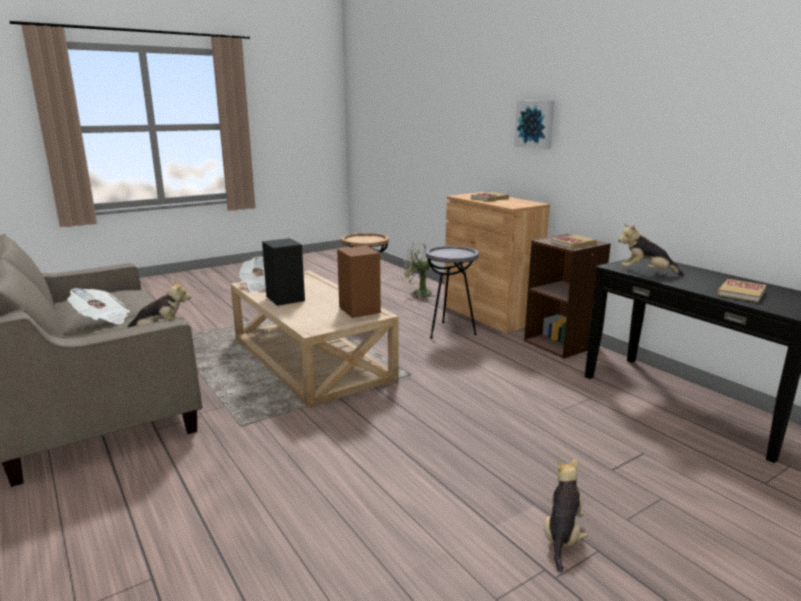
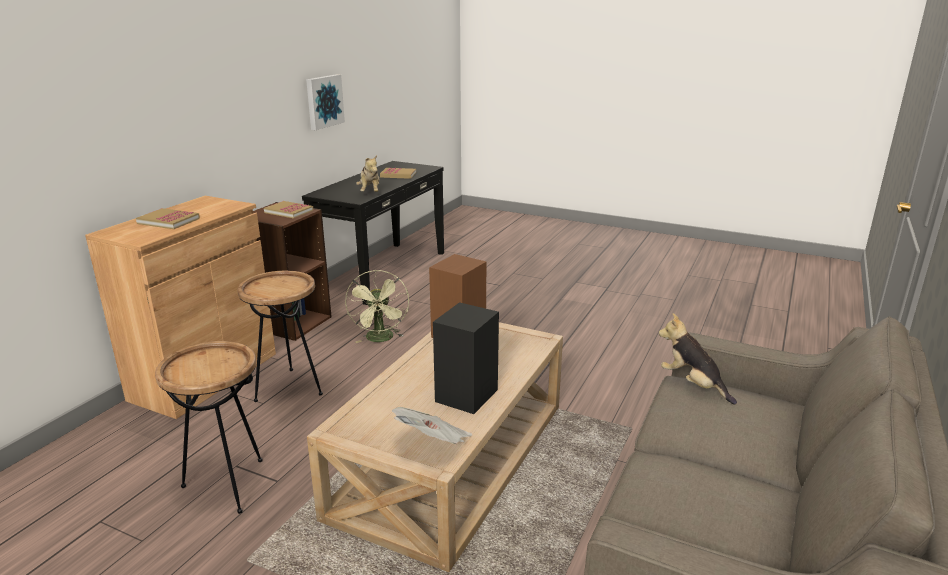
camera: 120 degrees left, 5 degrees up
newspaper [67,288,130,324] -> none
green fan [402,242,435,298] -> green fan moved to [345,270,409,343]
grey side table [426,246,479,339] -> brown side table [237,271,323,402]
picture [514,101,555,149] -> picture moved to [306,74,345,130]
plush toy [544,458,587,573] -> none

